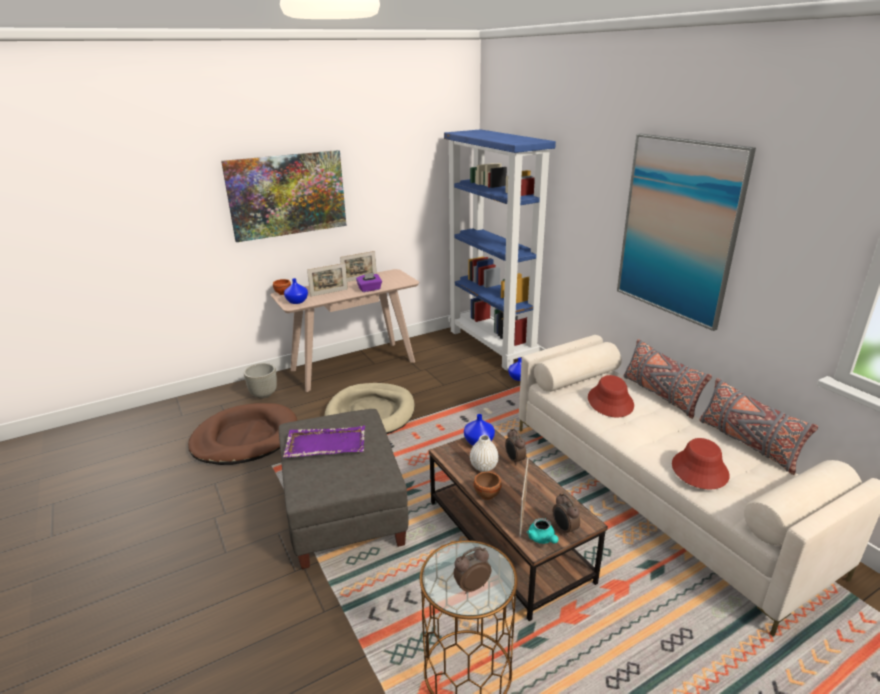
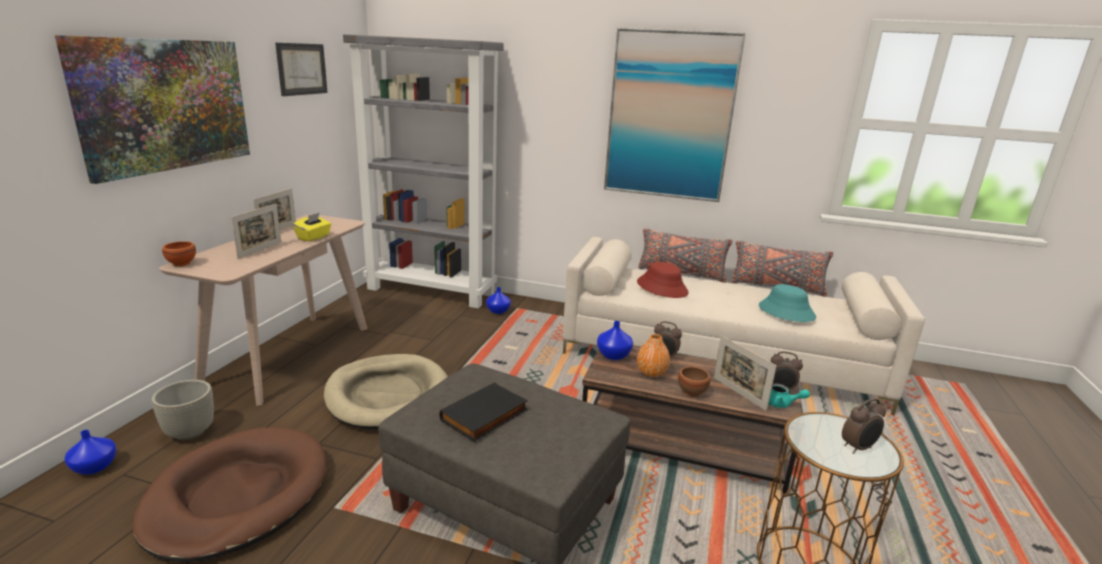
camera: 45 degrees left, 5 degrees down
purple tray [283,426,365,457] -> black book [439,382,528,441]
blue vase [284,278,308,304] -> blue vase moved to [64,430,117,475]
purple tissue box [356,273,382,292] -> yellow tissue box [293,213,331,242]
blue bookcase [444,129,556,371] -> grey bookcase [343,34,504,308]
alarm clock [453,547,491,594] -> alarm clock turned 135 degrees counterclockwise [842,398,886,454]
white vase [470,435,499,472] -> orange vase [637,334,670,377]
red hat [672,438,729,489] -> turquoise hat [759,284,816,322]
none -> picture [275,43,328,96]

